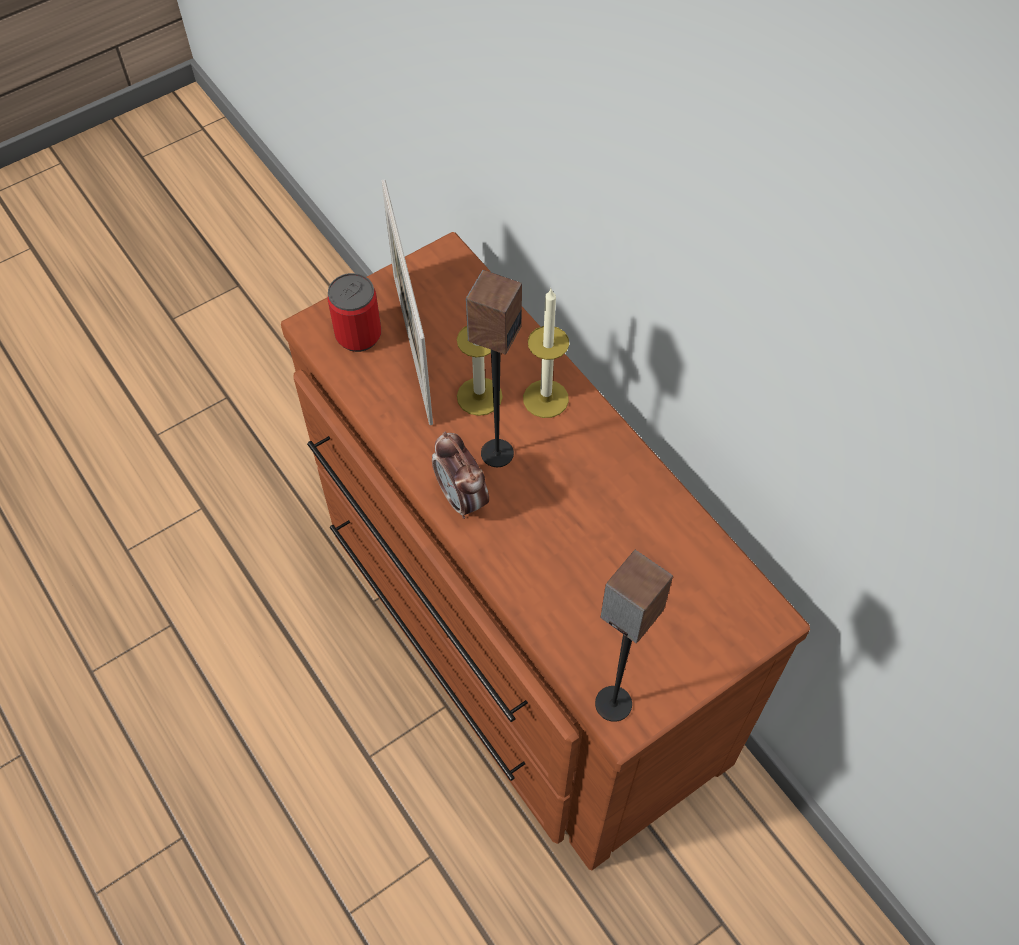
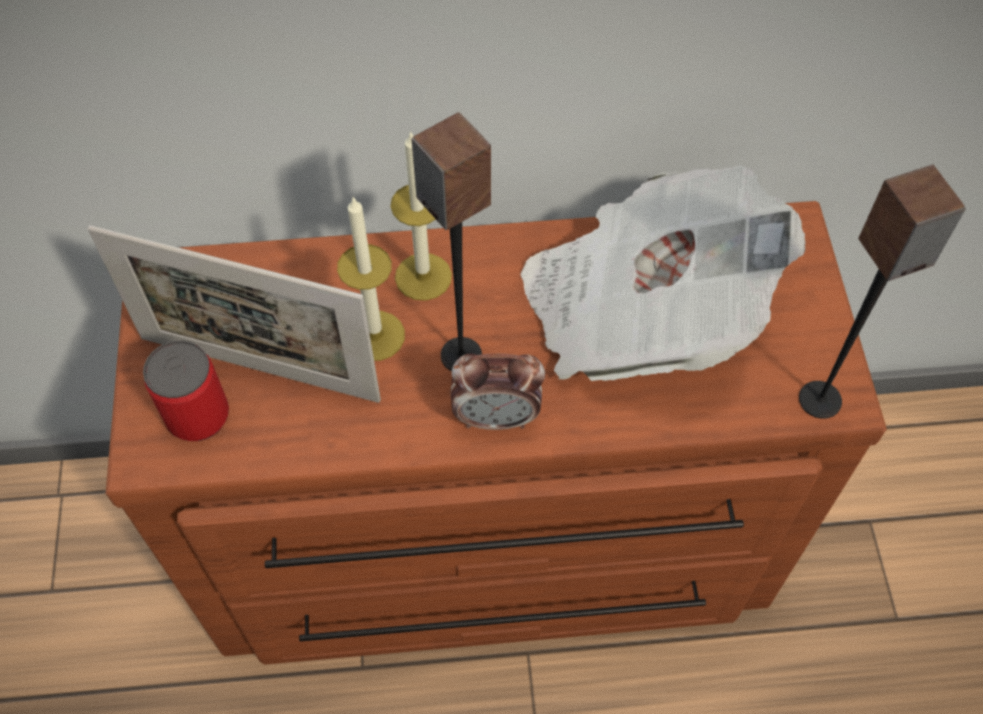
camera: 60 degrees left, 0 degrees up
none -> newspaper [520,166,806,381]

